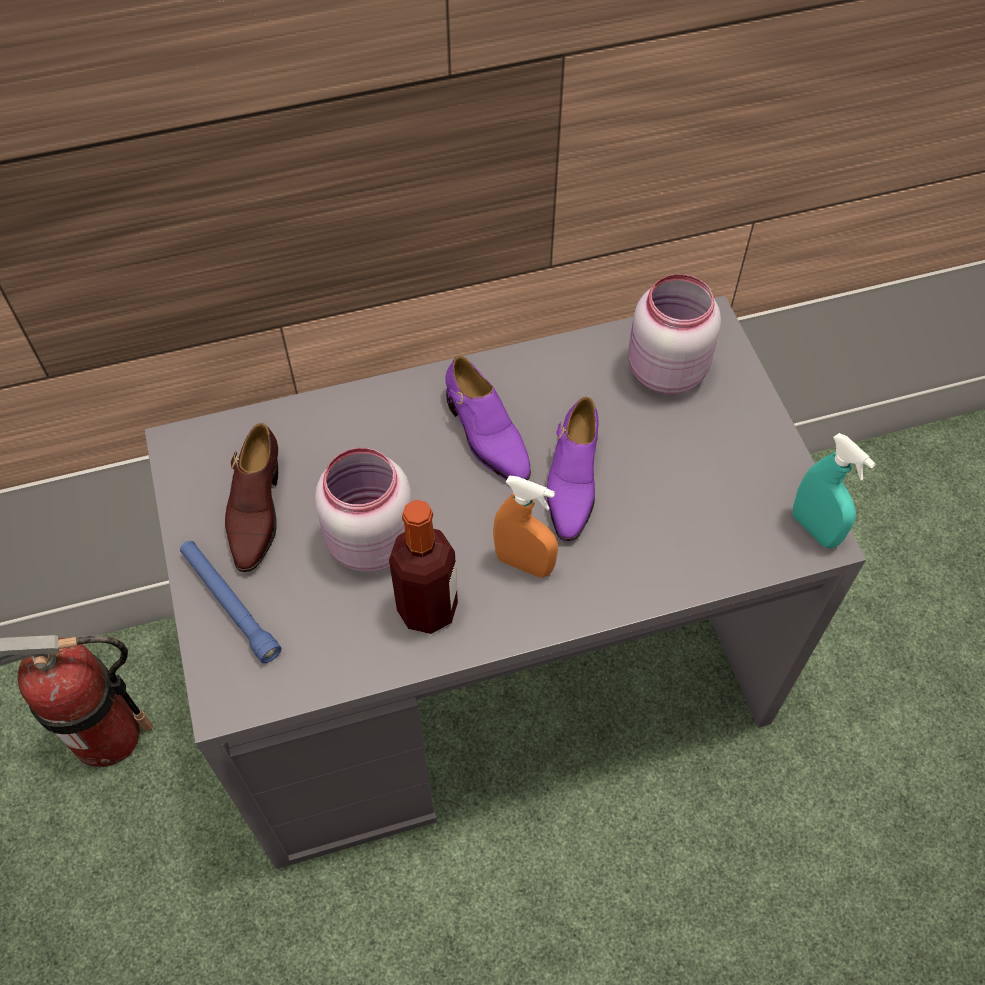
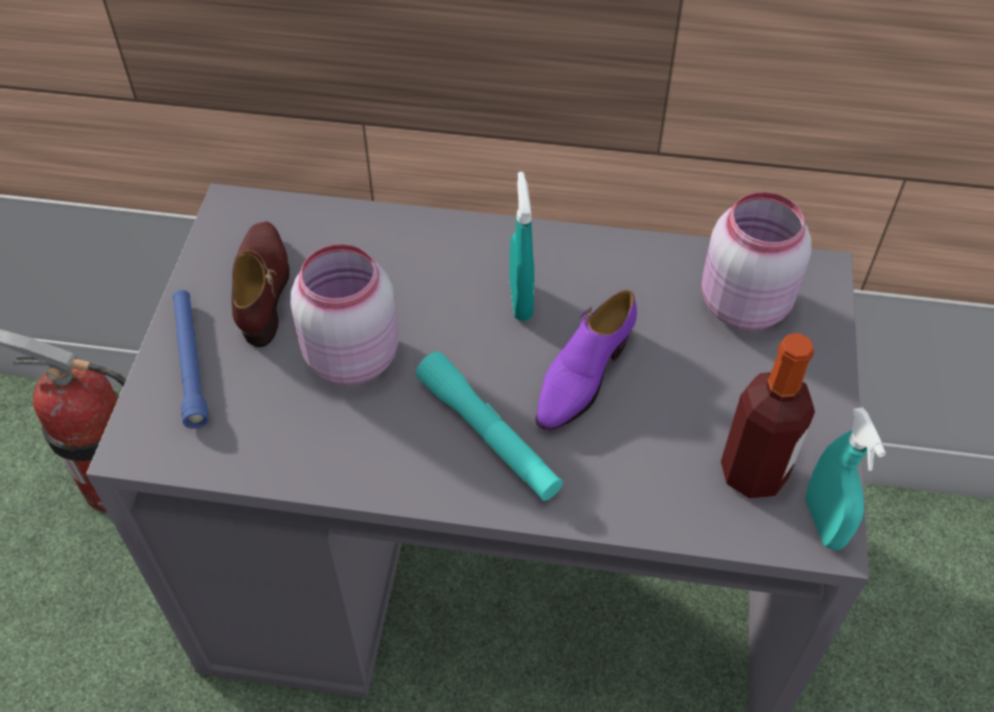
camera: 25 degrees right, 5 degrees down
brown shoe [225,423,278,572] -> brown shoe turned 150 degrees clockwise [231,222,290,347]
bottle [389,500,458,634] -> bottle moved to [721,333,815,499]
purple shoe [445,356,531,480] -> turquoise spray bottle [509,172,534,321]
orange spray bottle [493,475,558,578] -> turquoise flashlight [416,351,563,501]

